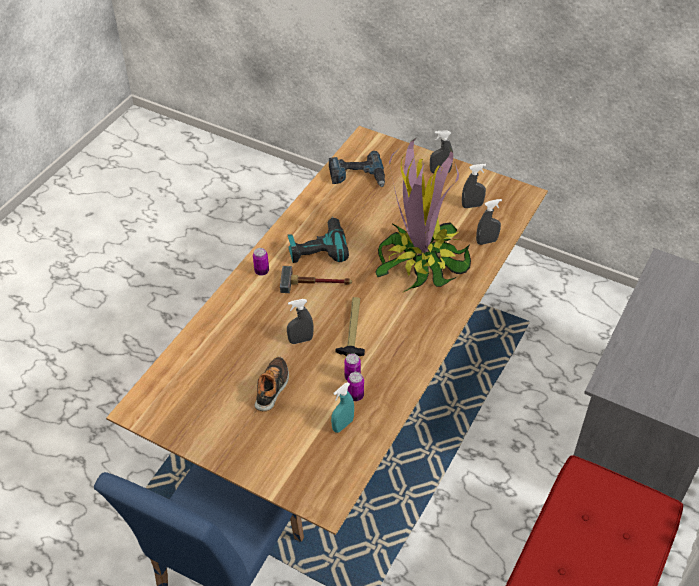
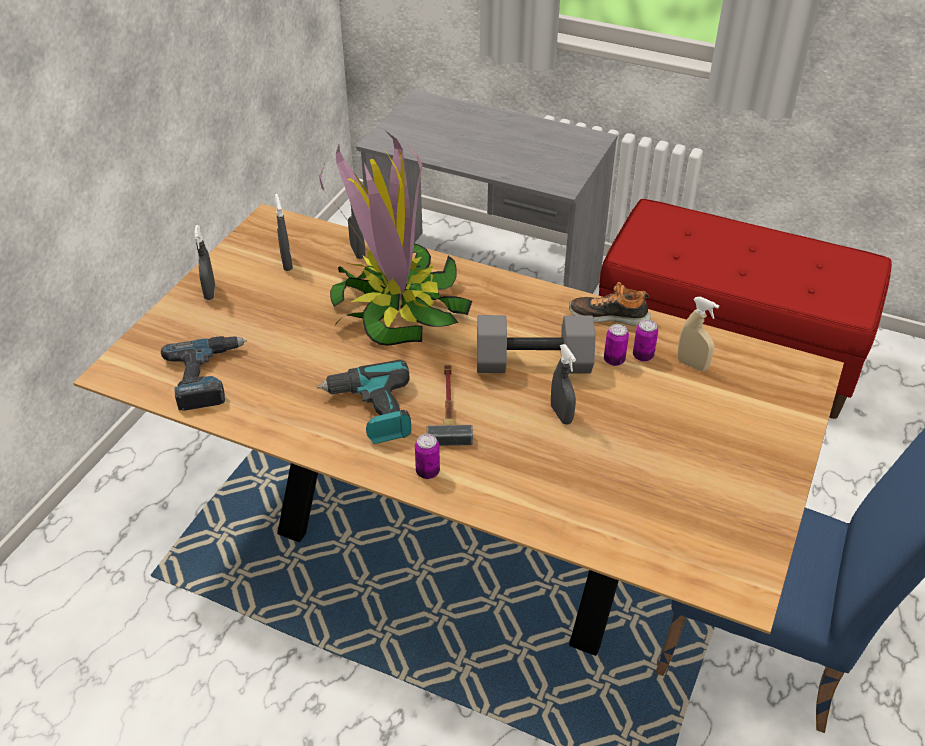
camera: 95 degrees left, 5 degrees down
shoe [255,357,289,411] -> shoe moved to [569,282,651,326]
turquoise spray bottle [331,382,354,433] -> beige spray bottle [677,297,719,371]
hammer [335,297,365,356] -> grey dumbbell [477,315,595,374]

